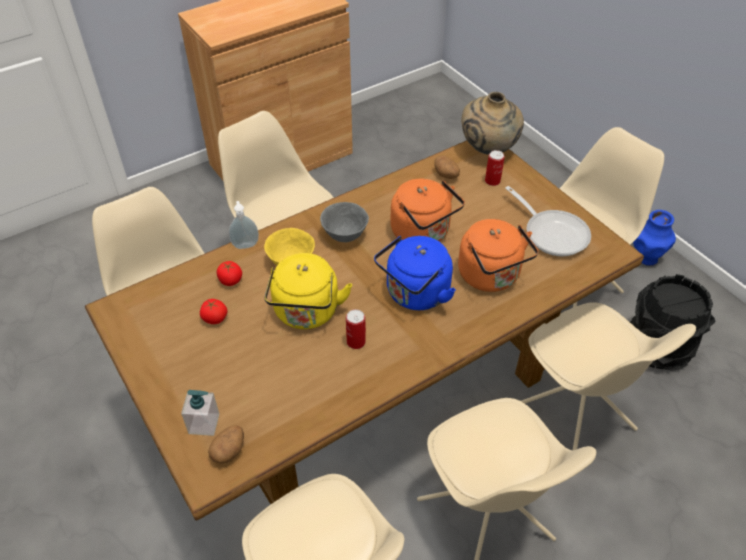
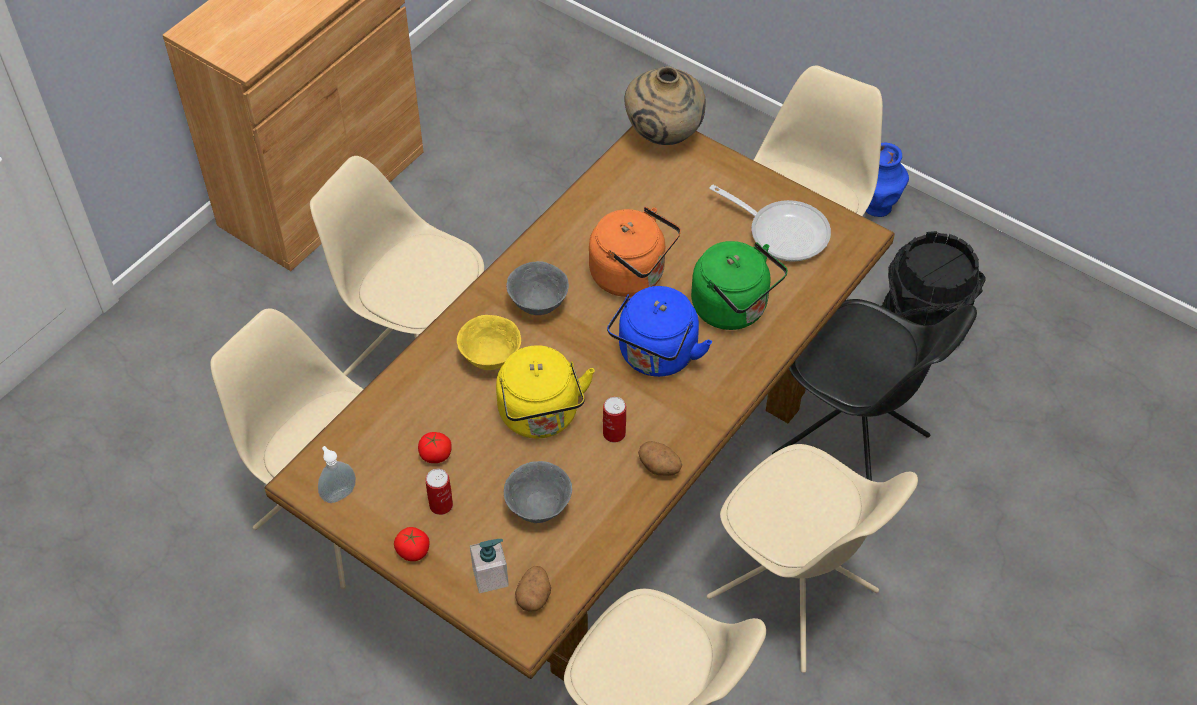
camera: 20 degrees left, 5 degrees up
tomato [217,261,242,286] -> tomato moved to [394,527,430,561]
soap dispenser [229,201,259,249] -> soap dispenser moved to [318,446,356,503]
potato [434,155,460,179] -> potato moved to [638,441,682,476]
orange kettle [458,219,539,292] -> green kettle [691,241,788,330]
can [485,150,505,186] -> can moved to [426,469,453,515]
beige chair [521,302,696,451] -> black chair [772,299,977,481]
none -> grey bowl [504,461,572,523]

